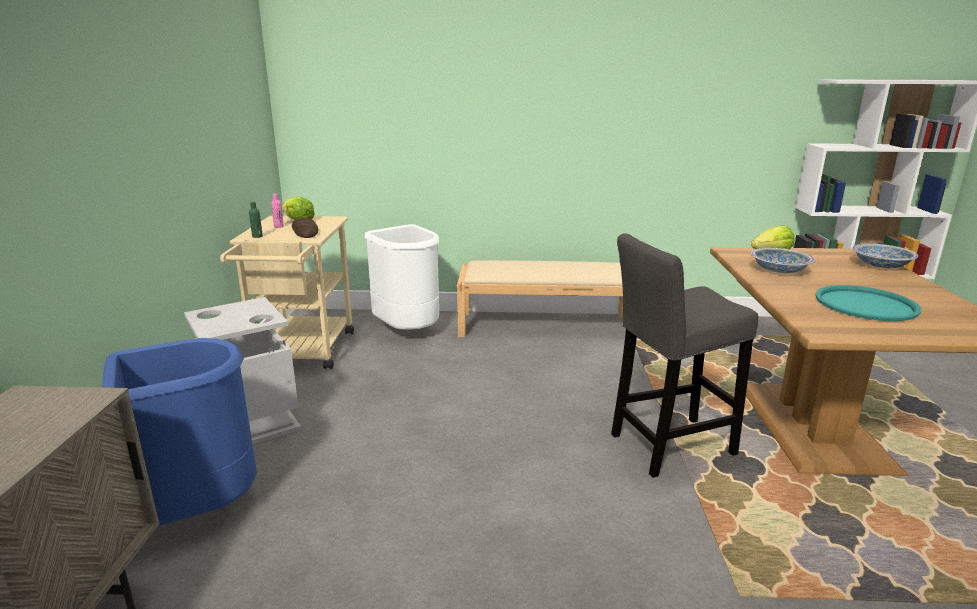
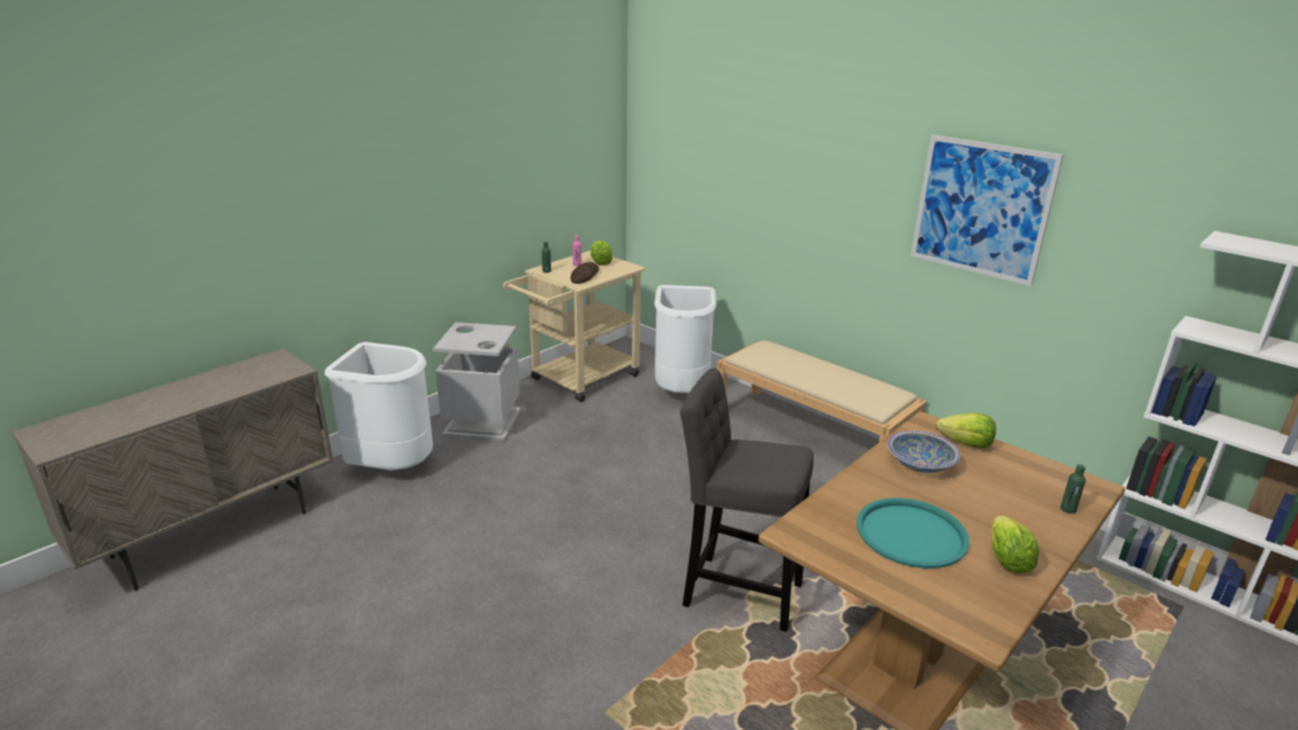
camera: 40 degrees right, 5 degrees up
blue trash can [102,338,257,526] -> white trash can [325,342,433,471]
bowl [852,243,918,268] -> green bottle [1060,464,1086,514]
none -> picture [911,135,1064,286]
none -> lettuce [991,516,1039,573]

